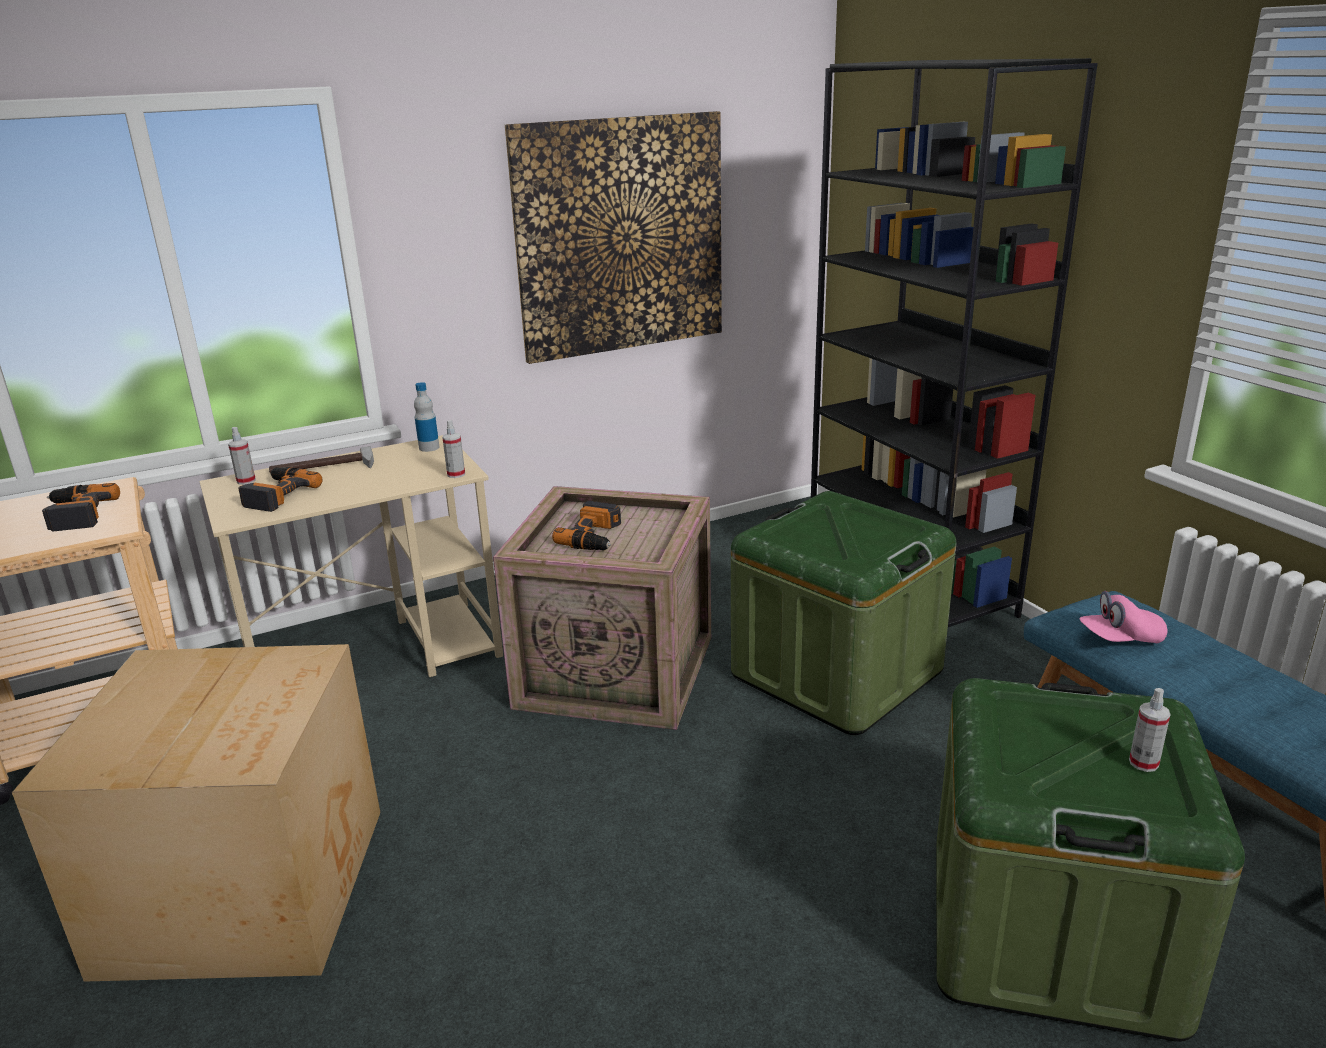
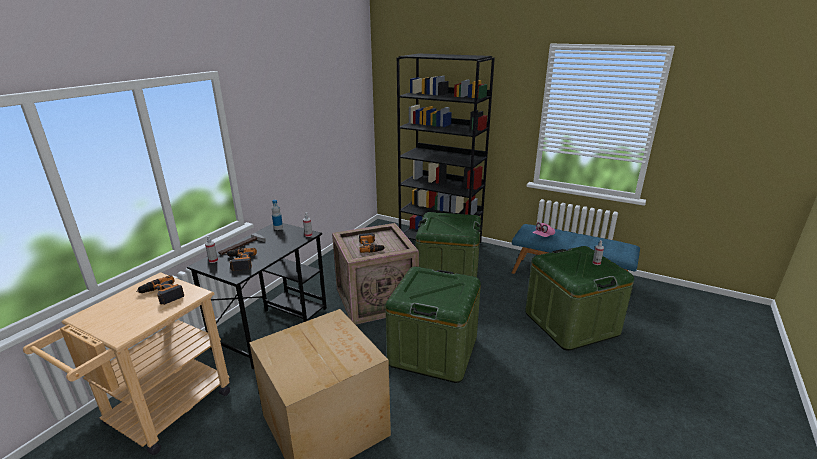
camera: 35 degrees left, 0 degrees up
beige desk [199,435,503,677] -> black desk [187,223,327,369]
picture [505,111,722,364] -> none
none -> green storage box [385,266,481,383]

